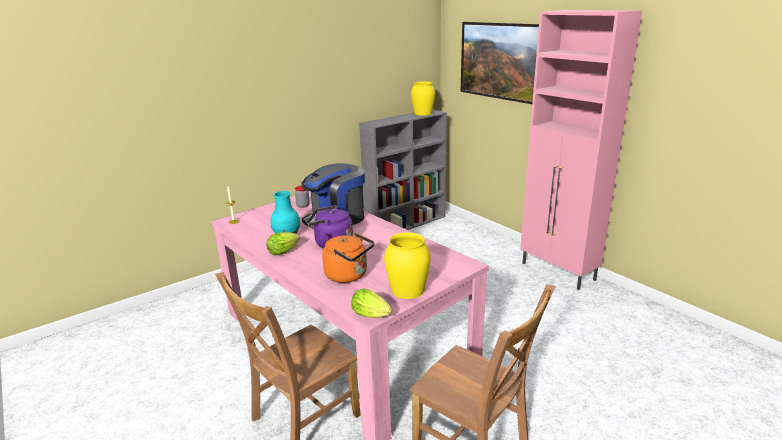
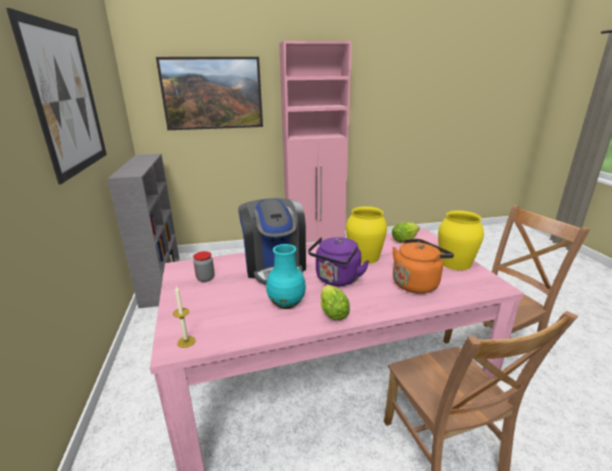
camera: 65 degrees left, 0 degrees up
lettuce [351,288,392,318] -> lettuce moved to [392,222,420,243]
yellow vase [411,81,435,116] -> yellow vase moved to [346,206,387,264]
none -> picture [6,8,107,184]

